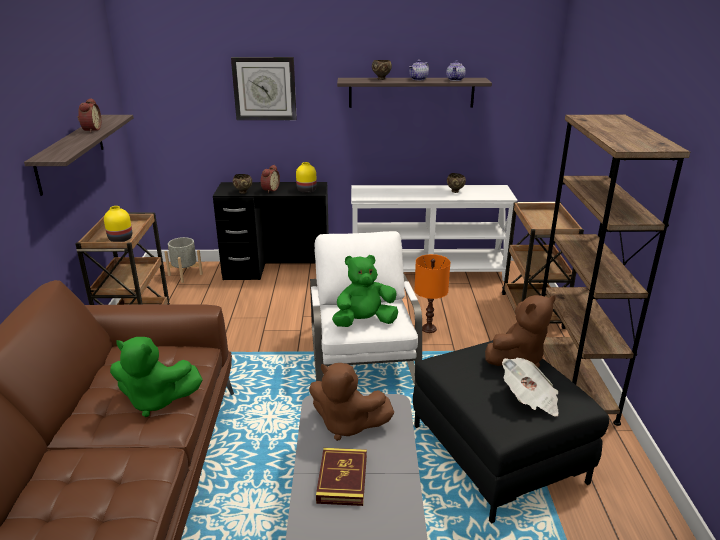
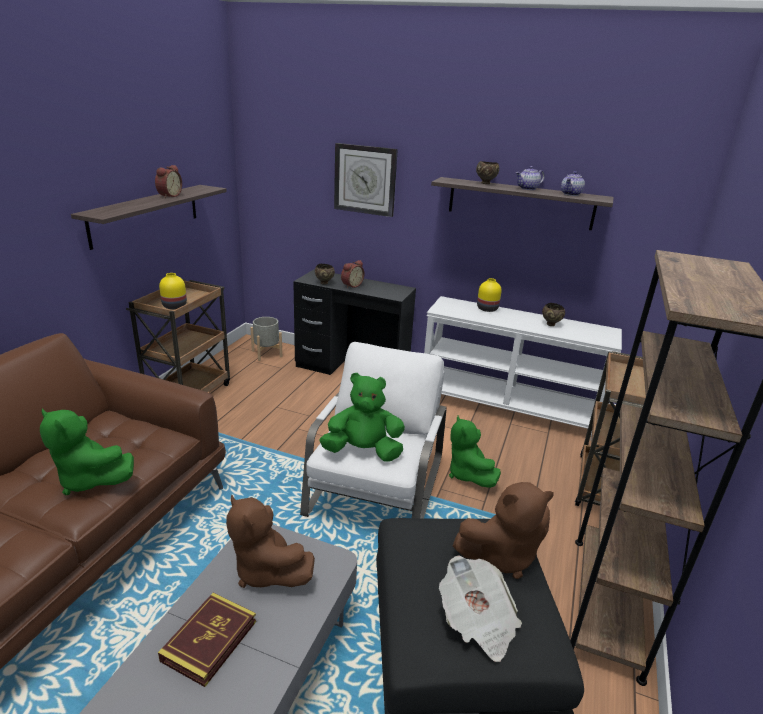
camera: 20 degrees right, 0 degrees up
yellow vase [296,162,317,193] -> yellow vase moved to [477,278,502,312]
orange table lamp [414,254,450,333] -> green plush toy [449,416,501,488]

